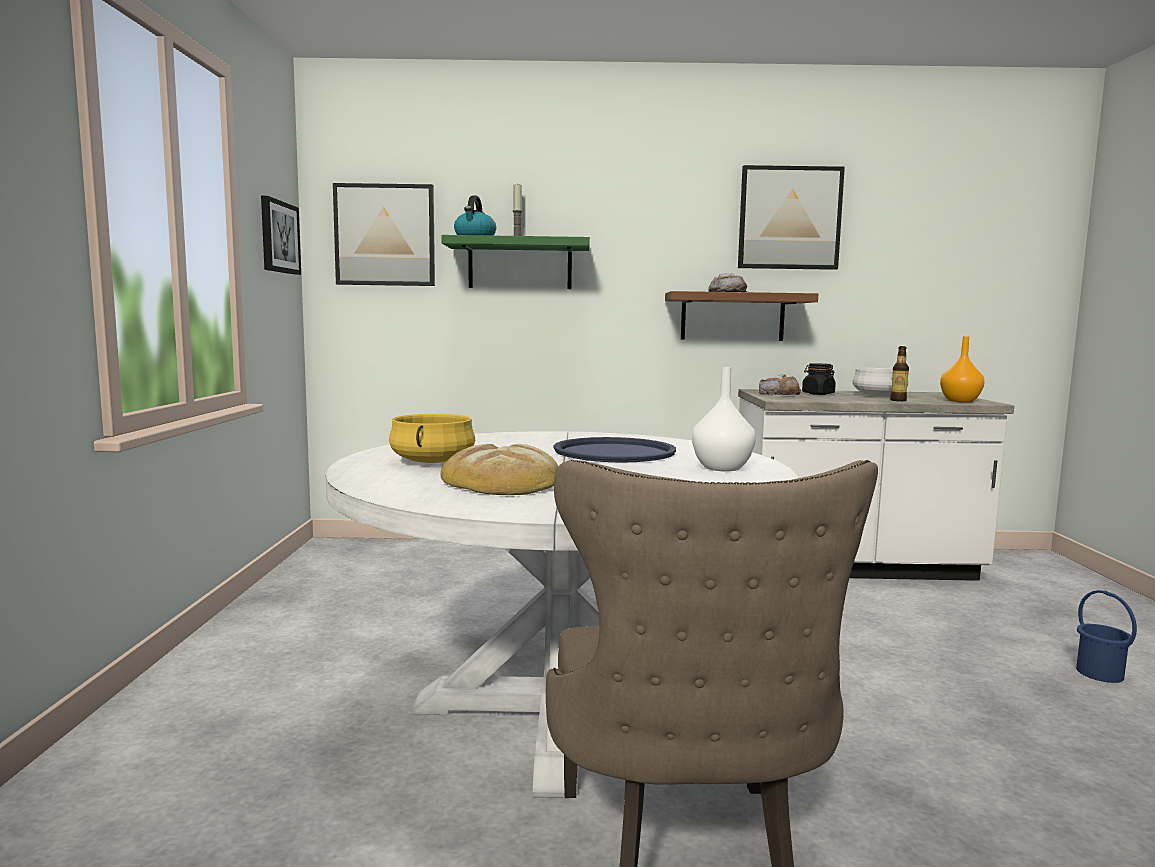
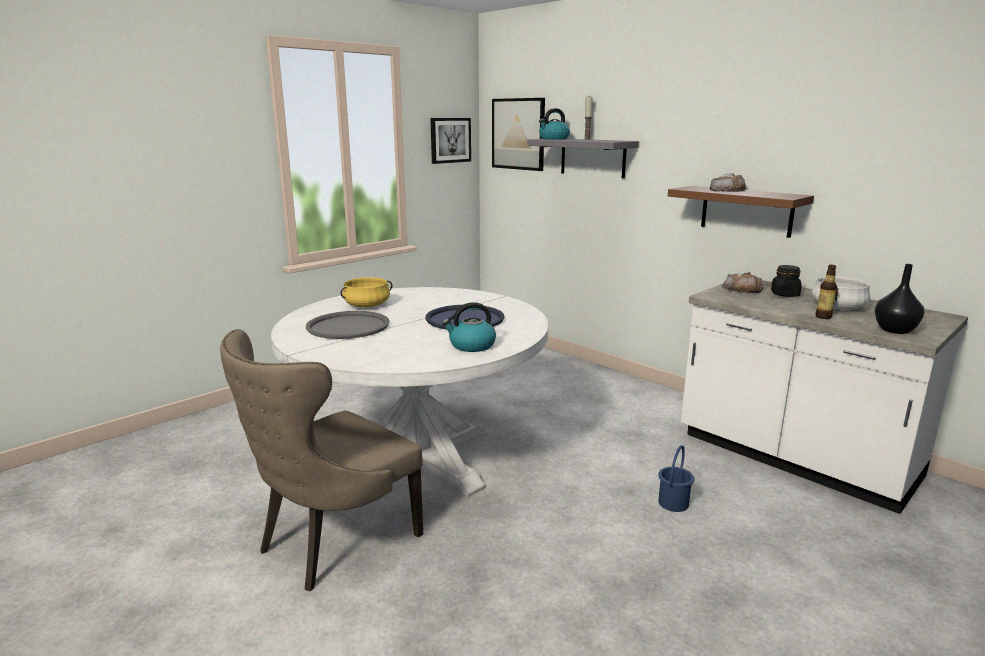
camera: 45 degrees right, 10 degrees up
bread [440,444,558,495] -> grey tray [306,311,389,339]
green shelf [441,235,590,289] -> grey shelf [527,139,639,178]
white vase [692,367,756,472] -> kettle [442,302,496,352]
picture [738,165,845,270] -> none
orange vase [940,336,985,402] -> black vase [875,264,924,334]
blue bucket [1076,590,1137,683] -> blue bucket moved to [658,445,695,512]

